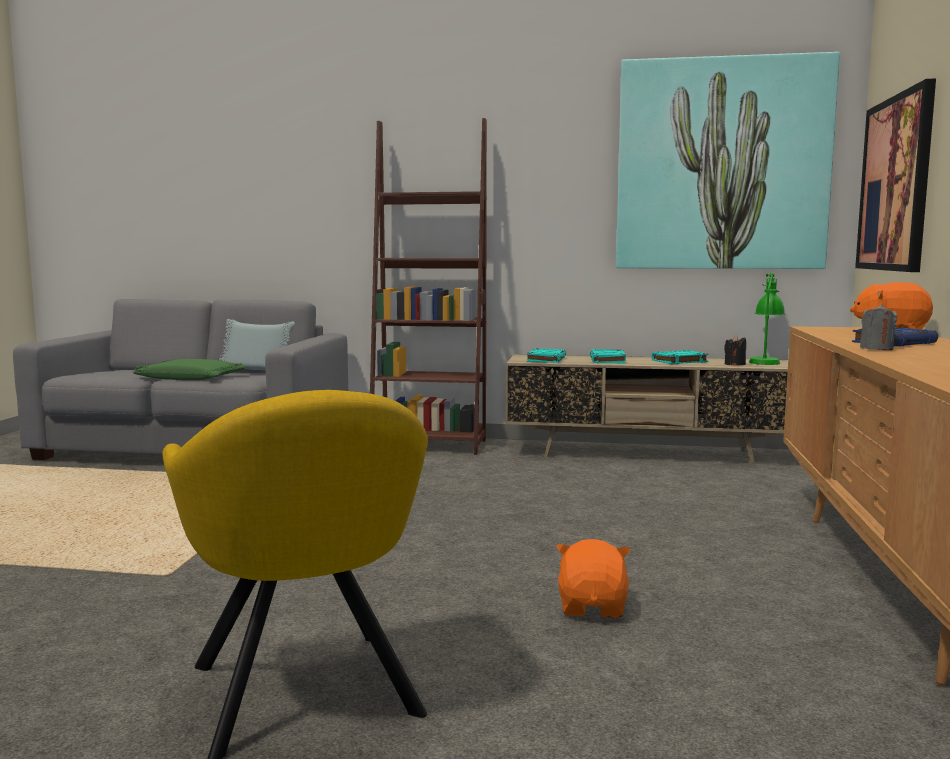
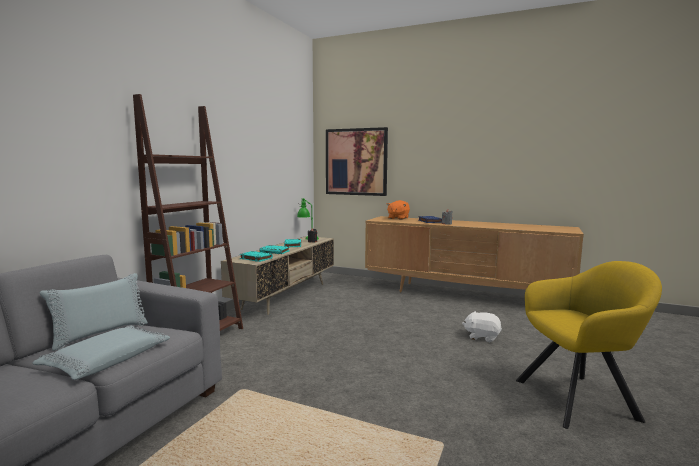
camera: 75 degrees left, 0 degrees up
green pillow [132,359,246,380] -> blue pillow [32,325,170,380]
orange plush toy [556,539,630,618] -> white plush toy [462,311,502,342]
picture [616,52,840,269] -> none

